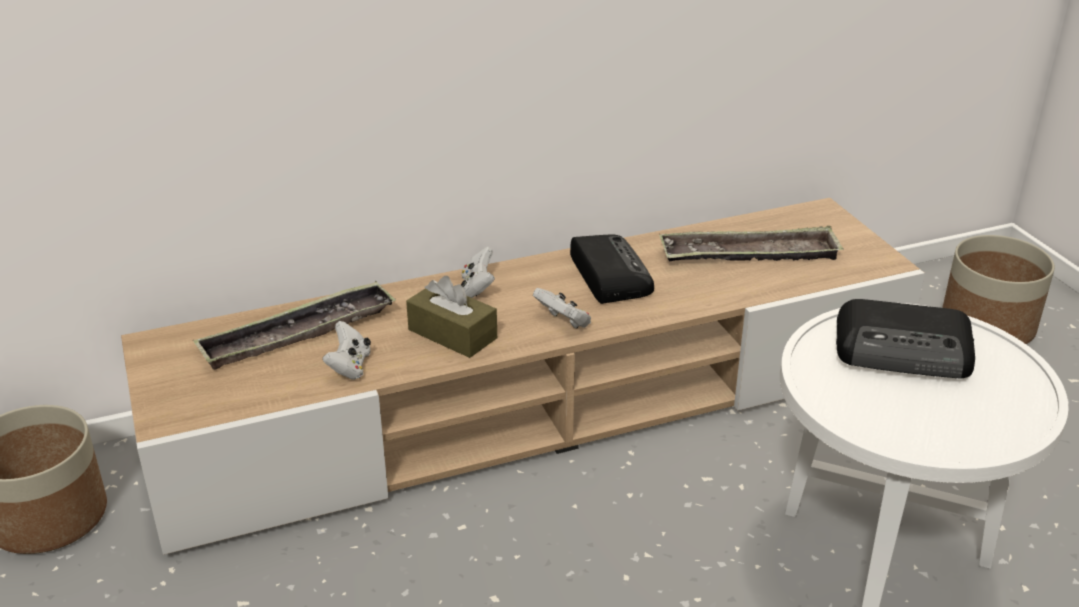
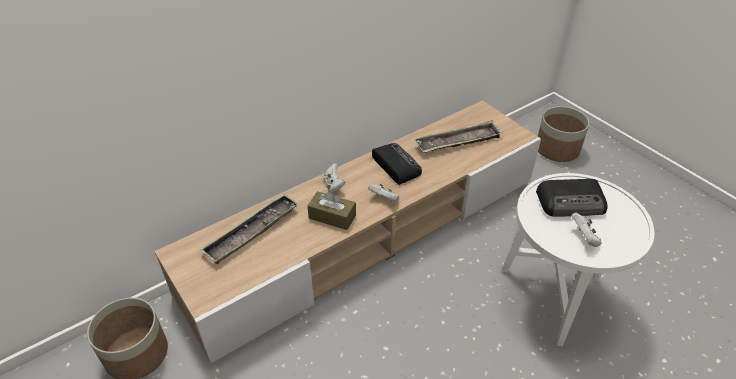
camera: 15 degrees left, 10 degrees up
white game controller [322,321,371,380] -> white game controller moved to [571,212,602,247]

